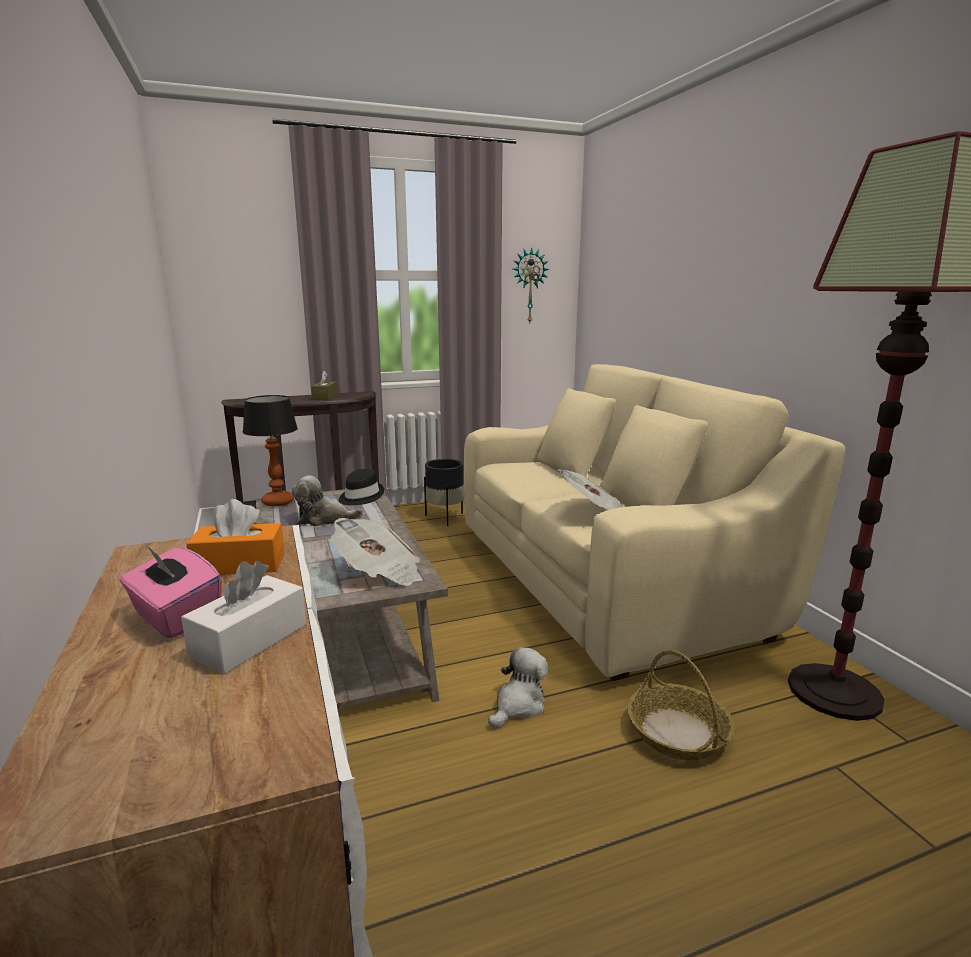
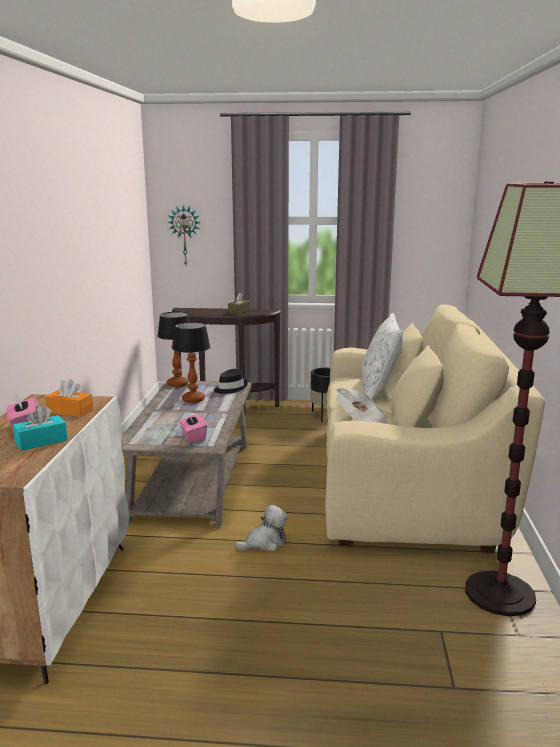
camera: 25 degrees right, 0 degrees up
white tissue box [181,561,306,674] -> turquoise tissue box [13,406,68,451]
plush toy [292,475,363,526] -> table lamp [172,322,210,403]
newspaper [331,518,420,586] -> pink tissue box [179,414,207,443]
wall clock [513,247,550,323] -> wall clock moved to [167,205,201,265]
basket [627,650,735,760] -> none
none -> white pillow [361,313,403,399]

